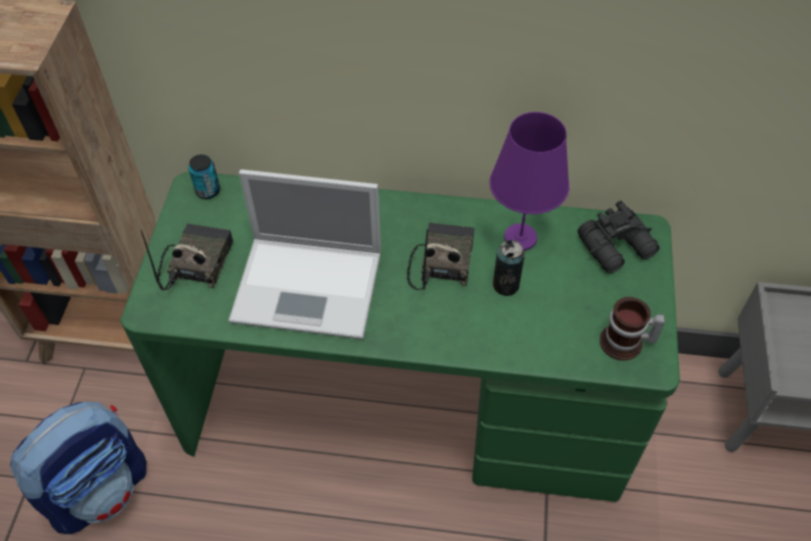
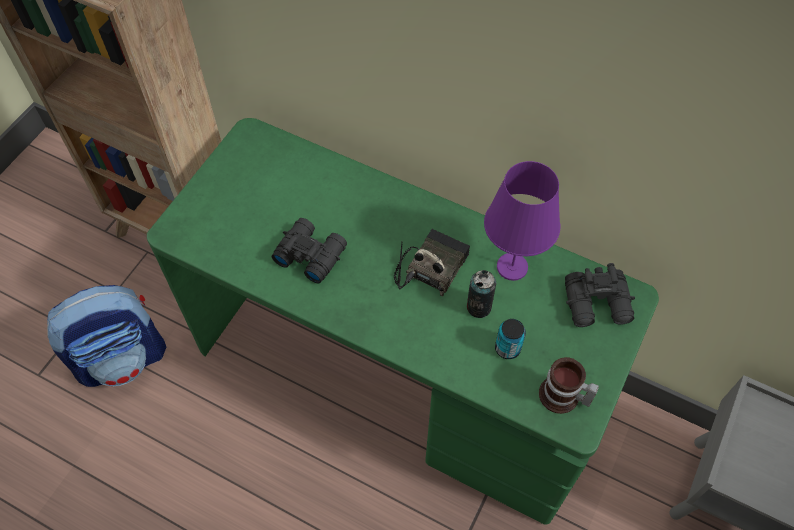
camera: 20 degrees right, 5 degrees up
radio [140,223,233,290] -> none
can [188,154,220,199] -> can moved to [495,319,526,359]
laptop [228,169,381,339] -> black binoculars [272,218,347,283]

